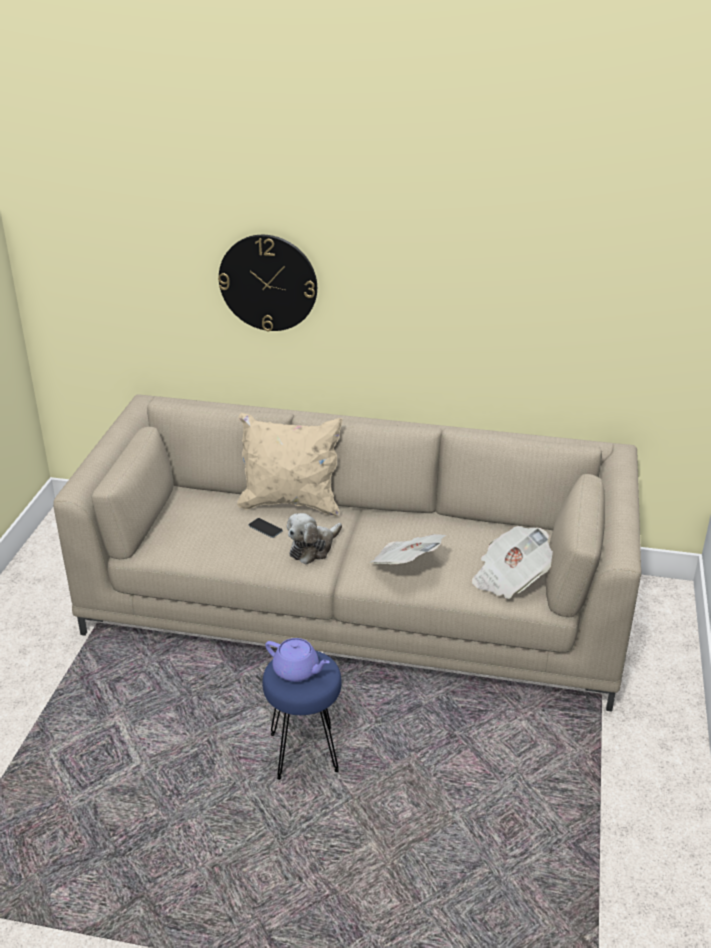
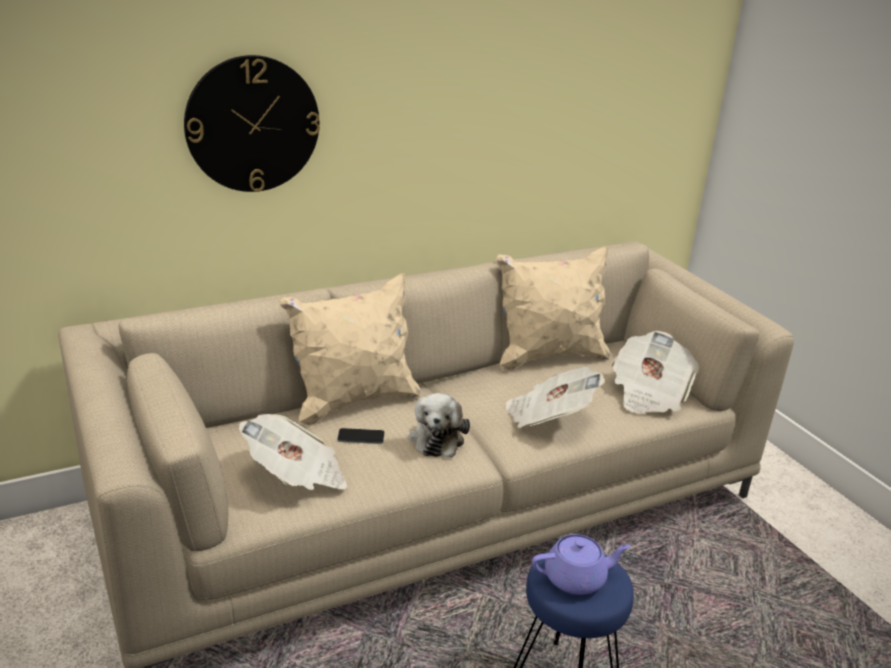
camera: 40 degrees left, 5 degrees down
none -> newspaper [239,414,348,490]
none -> beige pillow [496,246,611,371]

